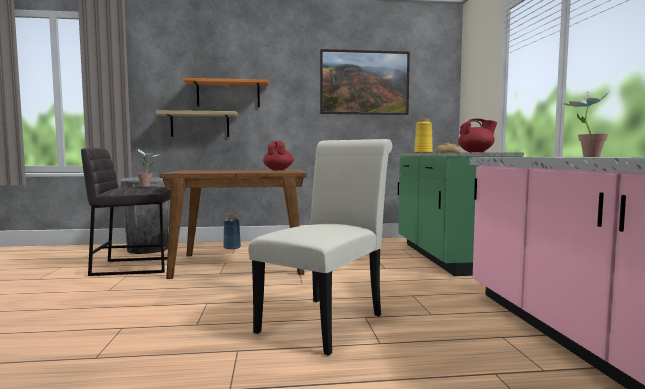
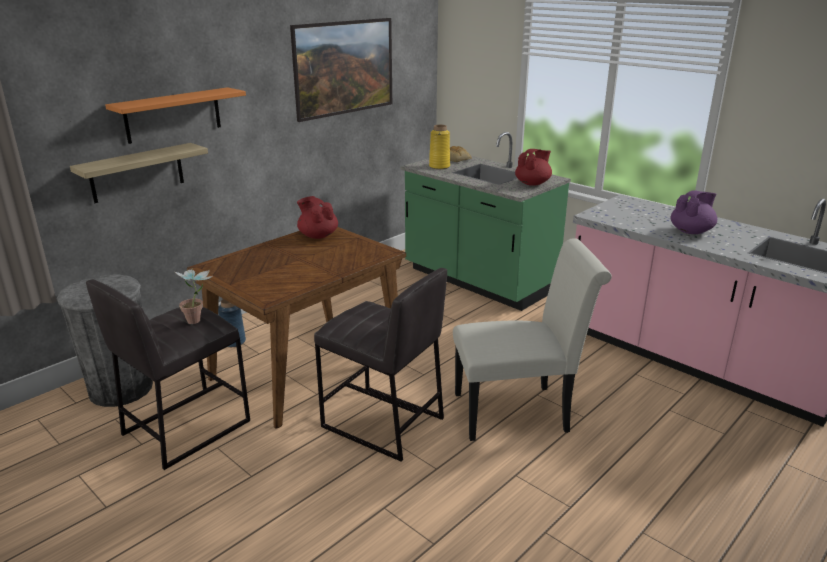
camera: 40 degrees left, 20 degrees up
white chair [248,139,392,356] -> white chair turned 90 degrees clockwise [453,238,612,441]
potted plant [563,91,609,157] -> purple teapot [671,190,717,234]
none -> grey stool [314,268,447,462]

